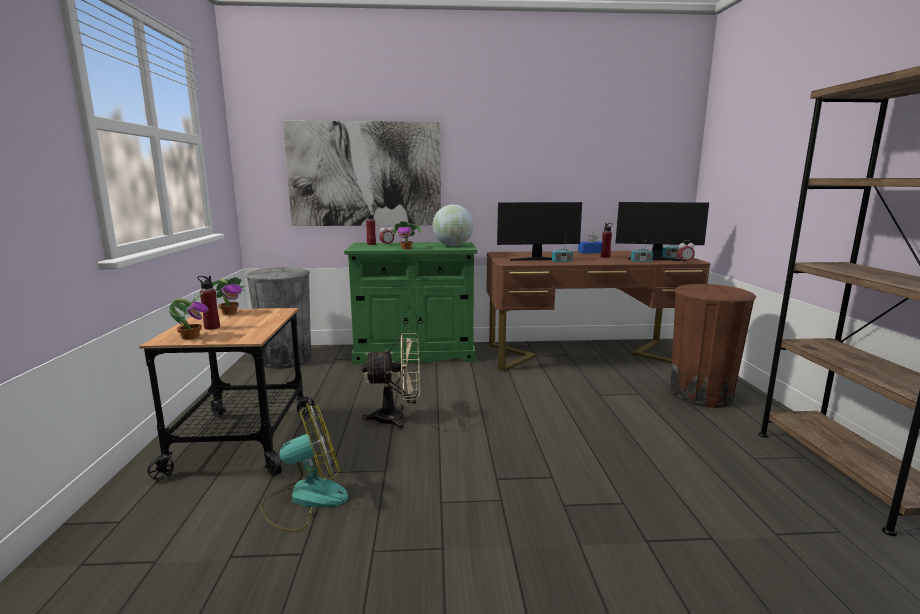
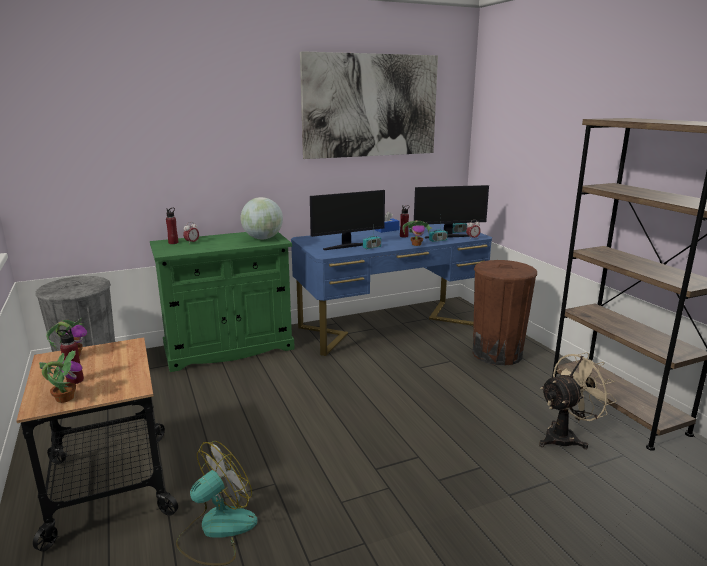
camera: 20 degrees left, 5 degrees up
picture [283,121,441,226] -> picture moved to [300,51,438,159]
beige fan [362,333,420,430] -> beige fan moved to [539,352,617,449]
potted plant [391,221,422,249] -> potted plant moved to [402,220,433,246]
brown desk [487,251,711,371] -> blue desk [291,224,492,356]

